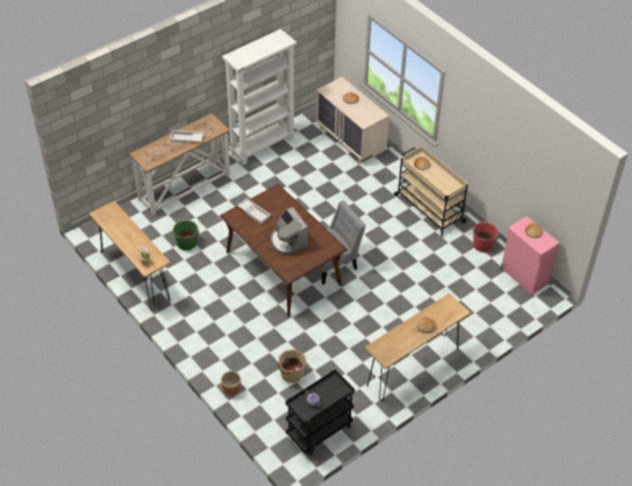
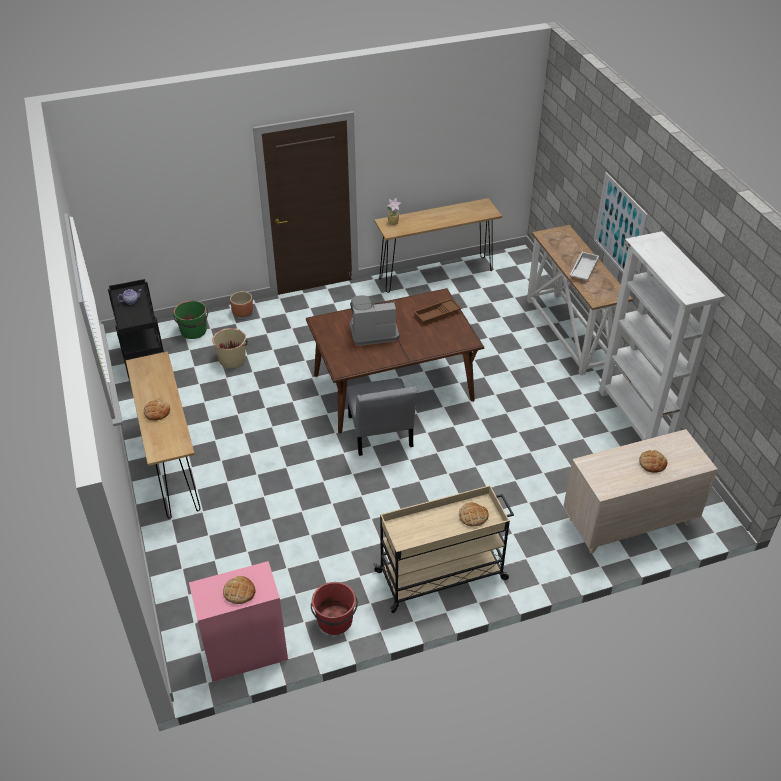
camera: 110 degrees right, 5 degrees down
green bucket [173,220,199,251] -> green bucket moved to [173,300,208,339]
white tray [237,198,271,224] -> brown tray [414,298,461,326]
none -> picture [594,172,648,275]

